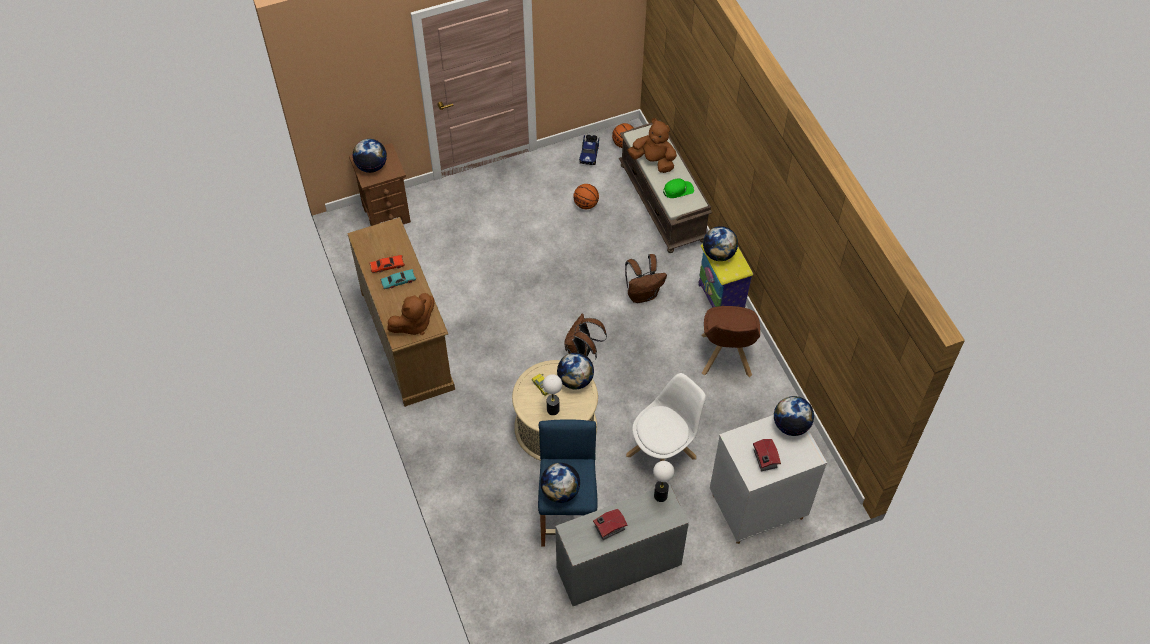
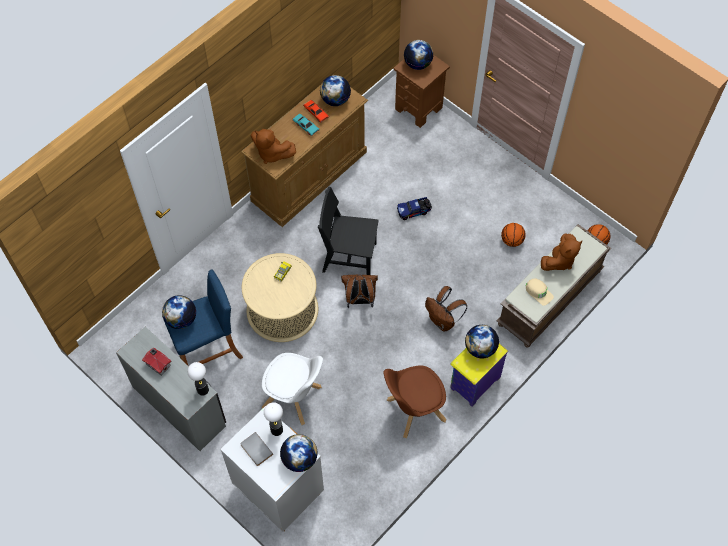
camera: 65 degrees right, 5 degrees up
table lamp [543,374,562,415] -> table lamp moved to [264,402,283,436]
globe [557,352,594,390] -> globe moved to [320,75,351,106]
toy truck [579,135,599,165] -> toy truck moved to [397,197,432,220]
brown plush toy [627,118,677,173] -> brown plush toy turned 45 degrees clockwise [541,233,583,271]
green cap [663,178,694,198] -> beige cap [526,278,554,306]
toy house [753,439,781,472] -> grey book [240,432,273,466]
none -> black chair [318,187,379,275]

